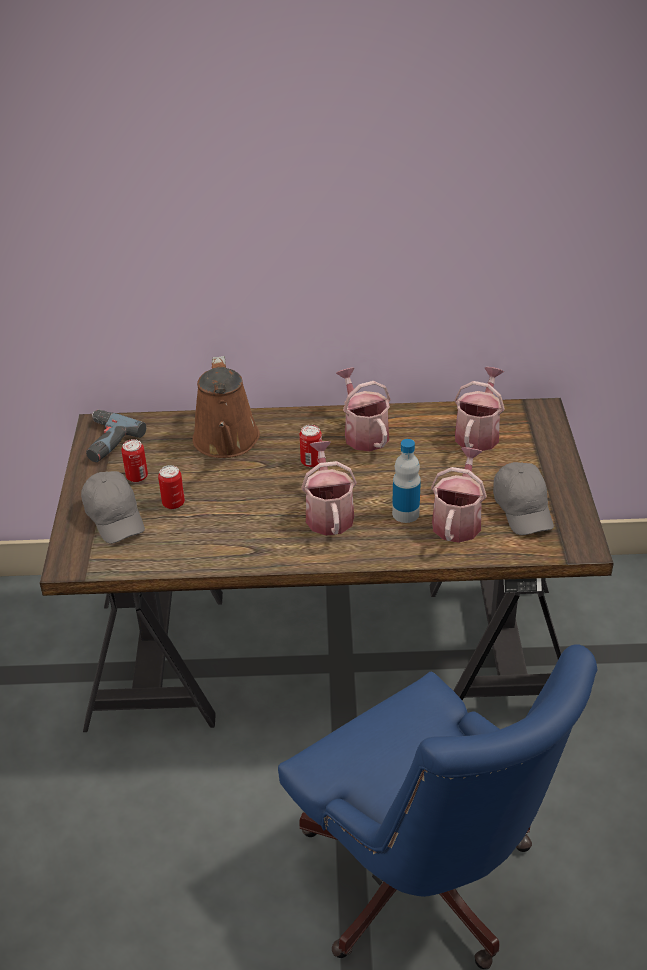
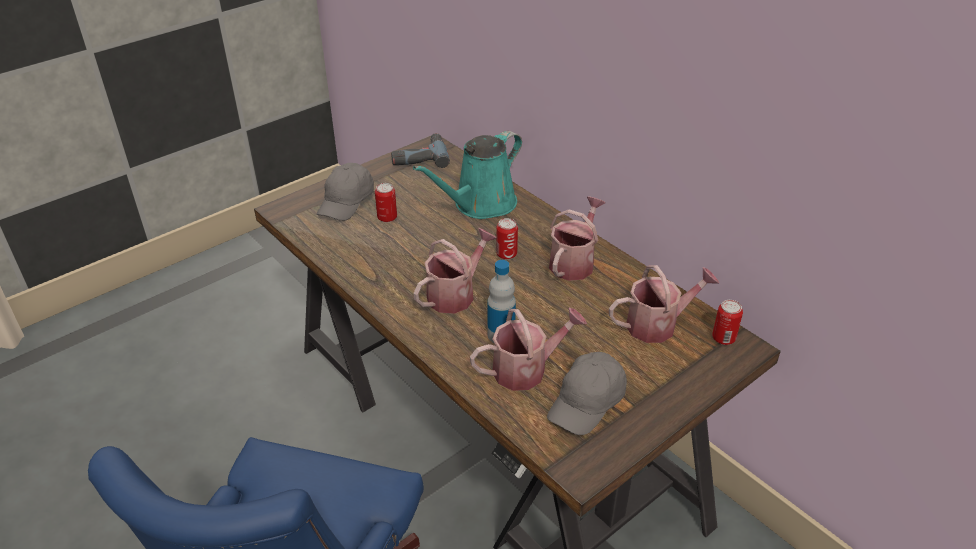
camera: 50 degrees right, 0 degrees up
can [121,439,148,482] -> can moved to [712,300,743,345]
brown watering can [193,356,260,458] -> turquoise watering can [413,131,522,219]

